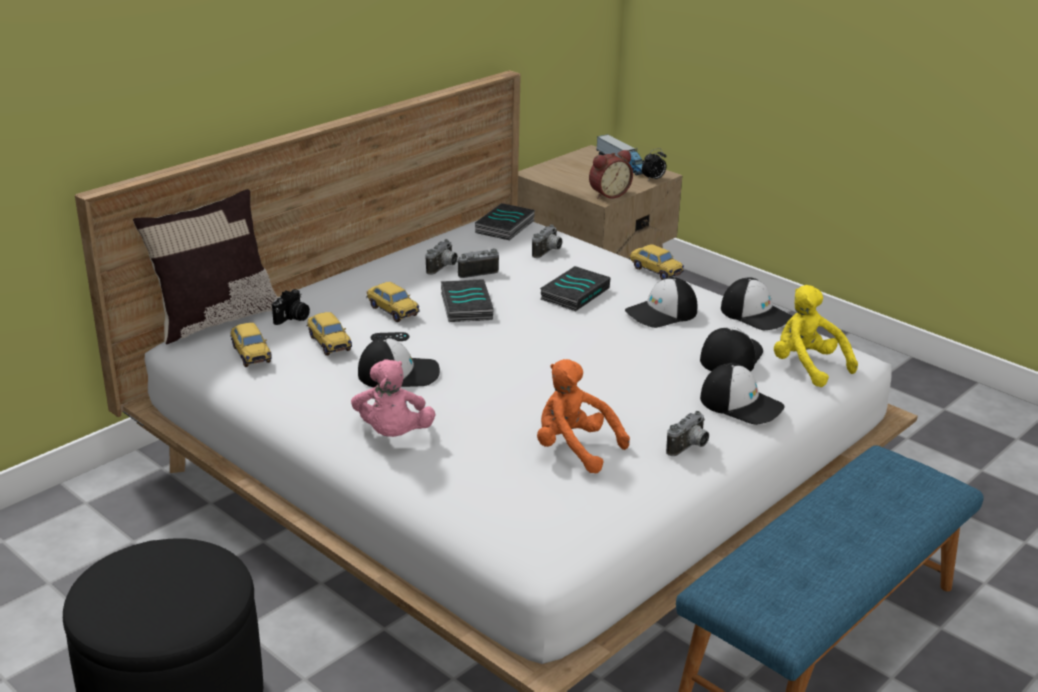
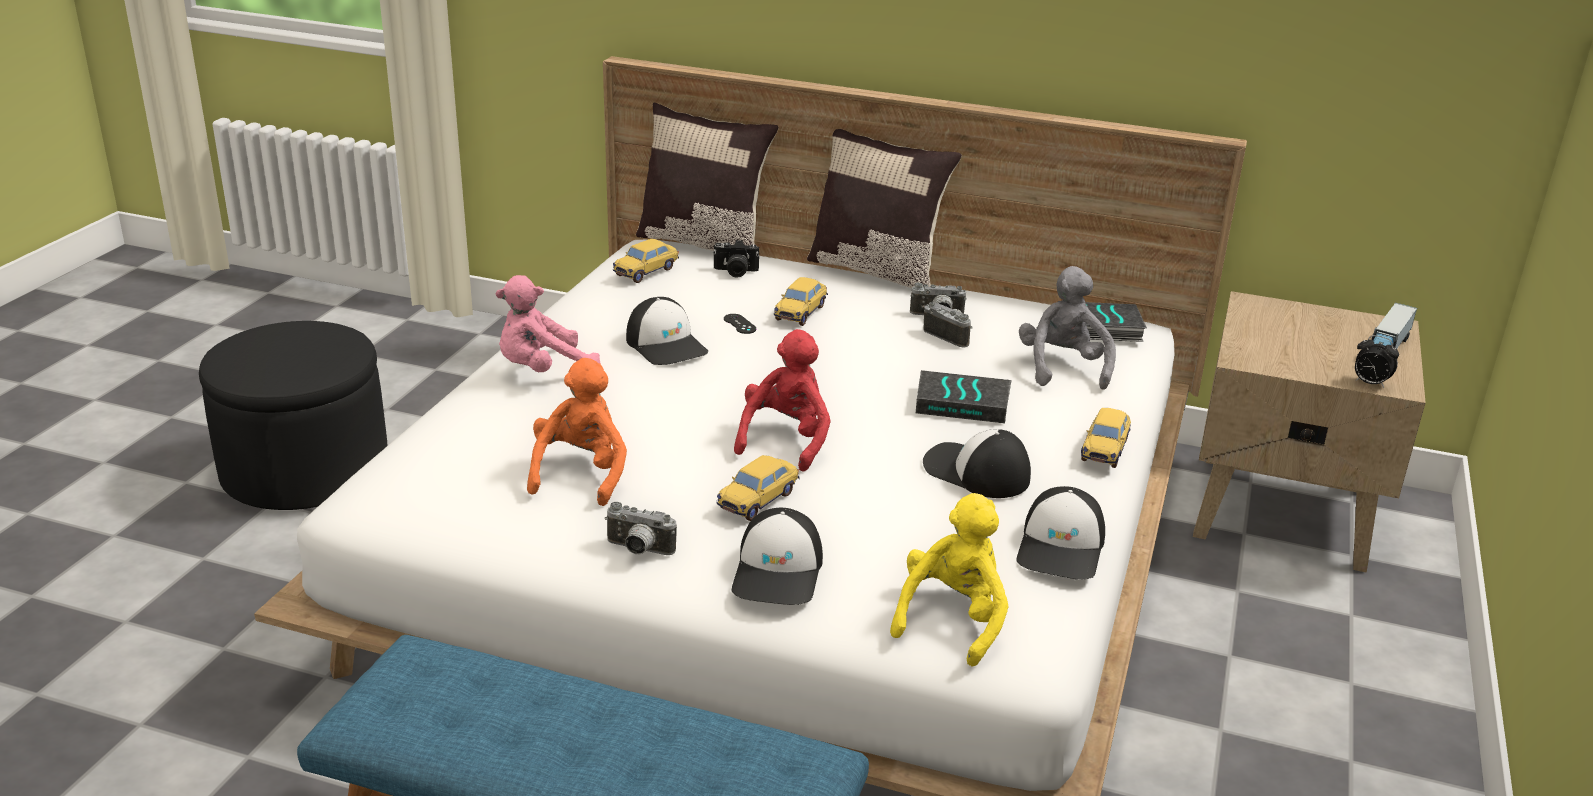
camera: 65 degrees right, 0 degrees up
toy car [307,312,352,356] -> toy car moved to [716,455,800,521]
book [441,279,493,322] -> none
camera [532,224,562,258] -> grey plush toy [1019,266,1116,390]
alarm clock [589,150,633,199] -> none
cap [700,327,763,372] -> none
none -> red plush toy [734,329,831,472]
none -> pillow [807,129,962,289]

